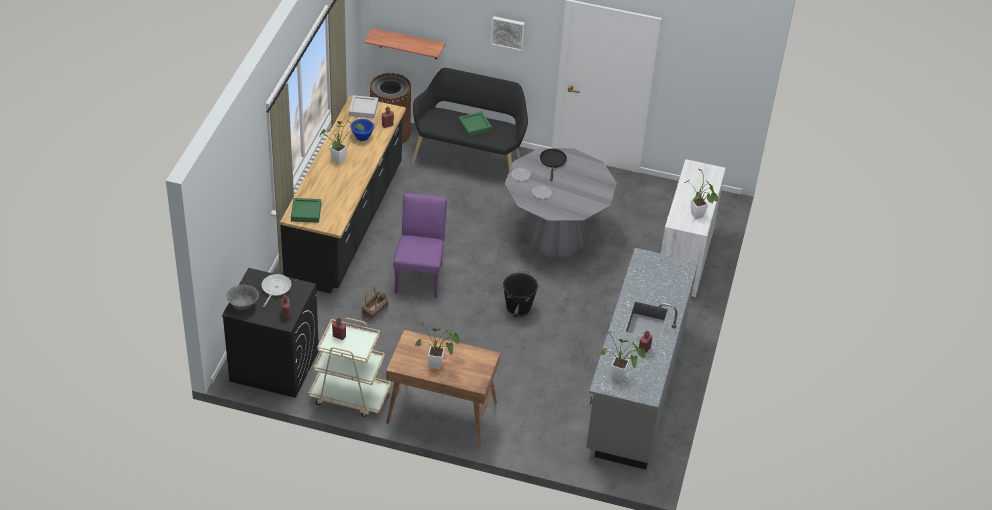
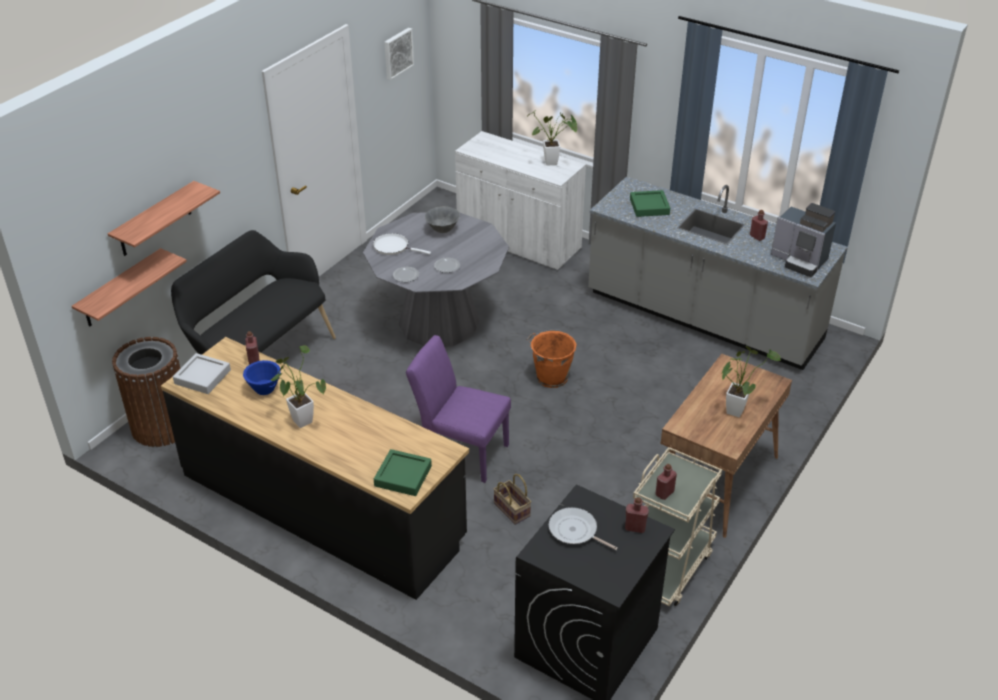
camera: 70 degrees left, 5 degrees down
grey bowl [226,285,259,310] -> grey bowl moved to [425,206,460,233]
green tray [459,112,492,137] -> green tray moved to [630,190,670,217]
picture [491,16,525,51] -> picture moved to [384,28,414,80]
black bucket [503,270,540,317] -> orange bucket [526,329,577,388]
black frying pan [540,149,567,181] -> white frying pan [373,233,431,255]
potted plant [600,331,646,381] -> coffee machine [771,203,836,277]
none -> shelf [108,181,220,256]

